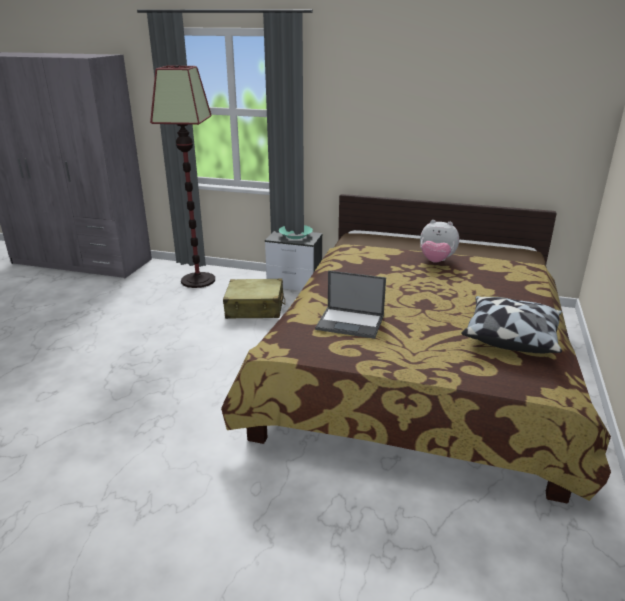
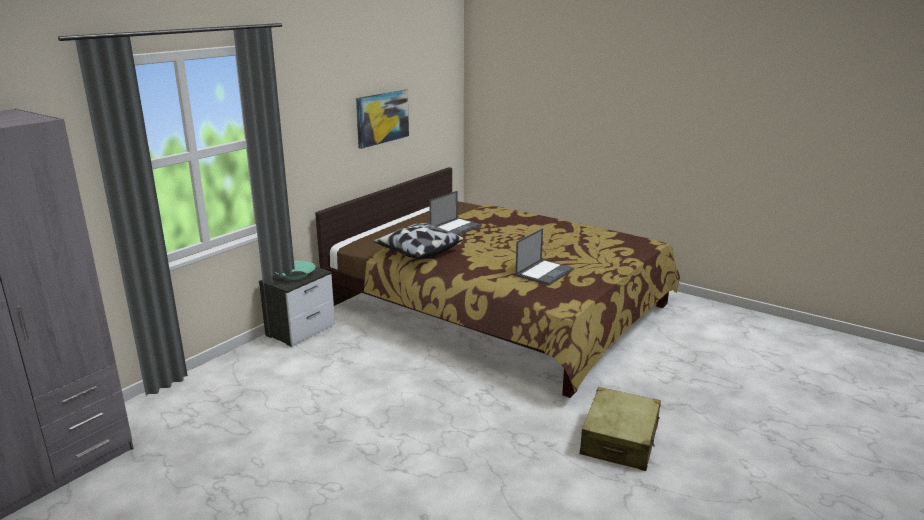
camera: 70 degrees left, 5 degrees down
floor lamp [150,66,215,288] -> none
beige suitcase [223,278,285,319] -> beige suitcase moved to [580,387,661,471]
plush toy [420,220,459,263] -> laptop [429,191,482,236]
pillow [462,296,562,353] -> pillow moved to [373,223,464,259]
none -> picture [356,89,409,149]

